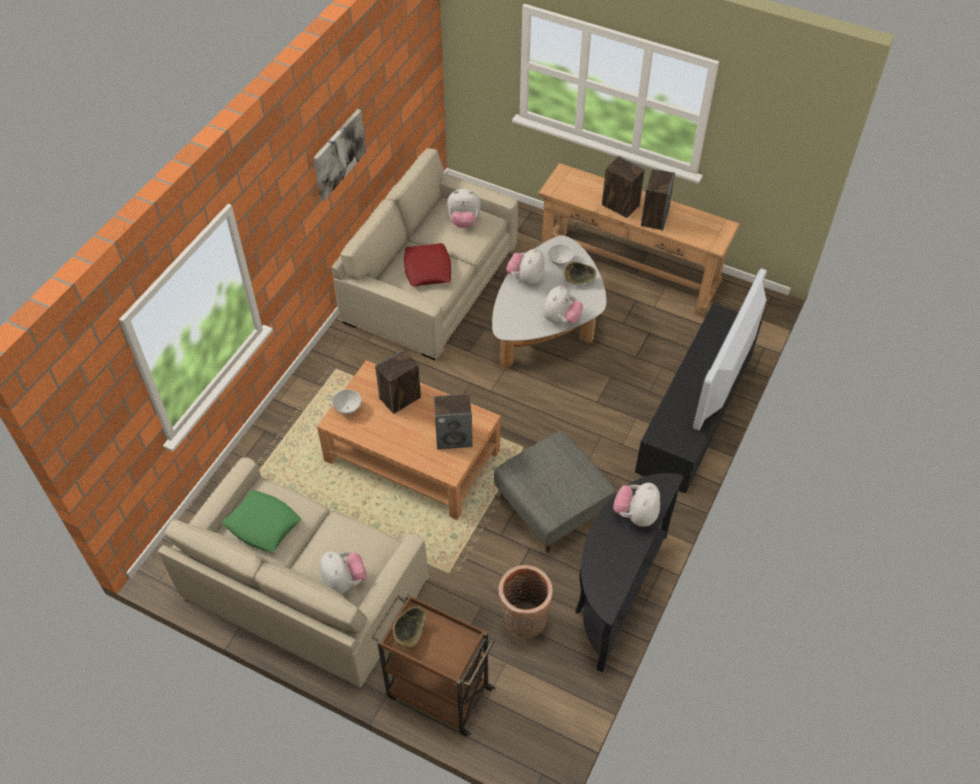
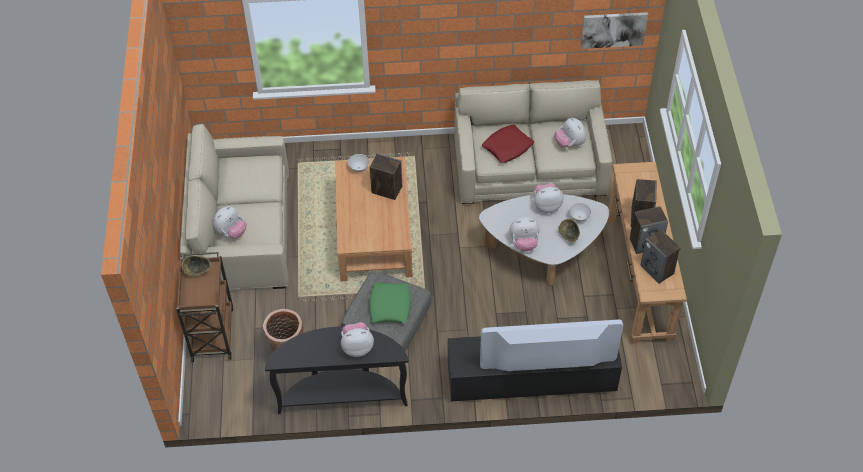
camera: 60 degrees right, 0 degrees up
green pillow [222,490,301,553] -> green pillow moved to [369,282,411,323]
picture [313,109,366,201] -> picture moved to [581,12,648,49]
speaker [434,394,473,449] -> speaker moved to [640,230,680,284]

